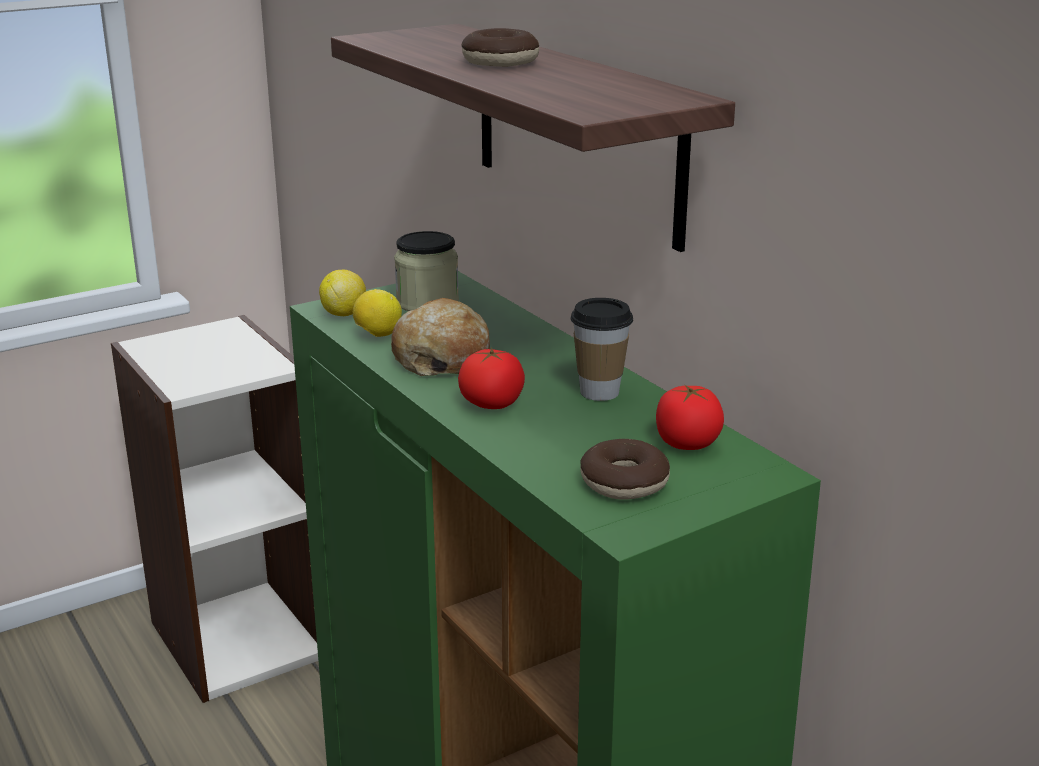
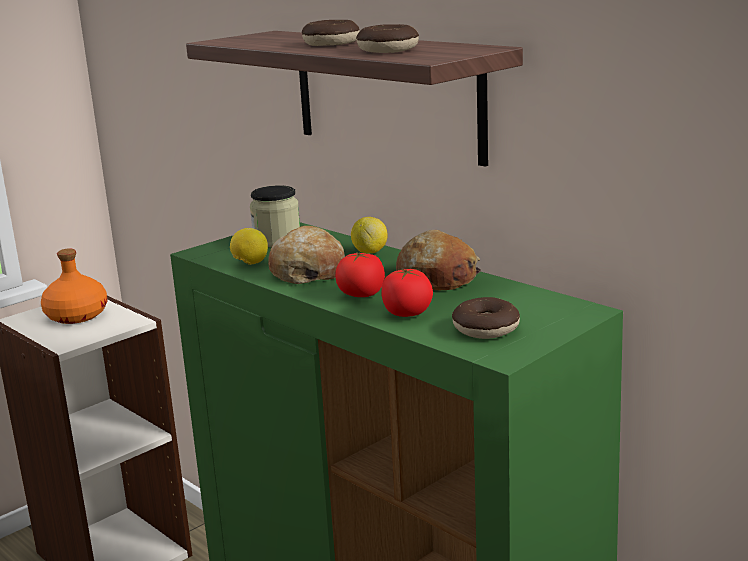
camera: 10 degrees left, 5 degrees down
lemon [319,270,366,316] -> lemon moved to [351,217,388,254]
cup [571,298,633,401] -> bread [396,230,481,290]
tomato [656,385,724,450] -> tomato moved to [381,269,433,317]
none -> orange bottle [41,248,107,324]
none -> donut [356,24,419,53]

